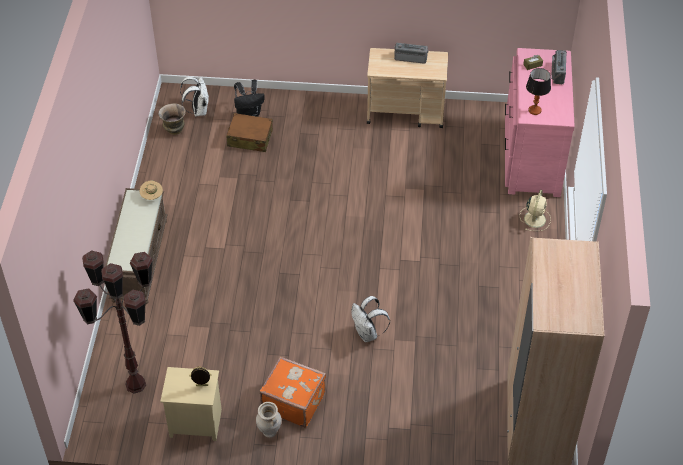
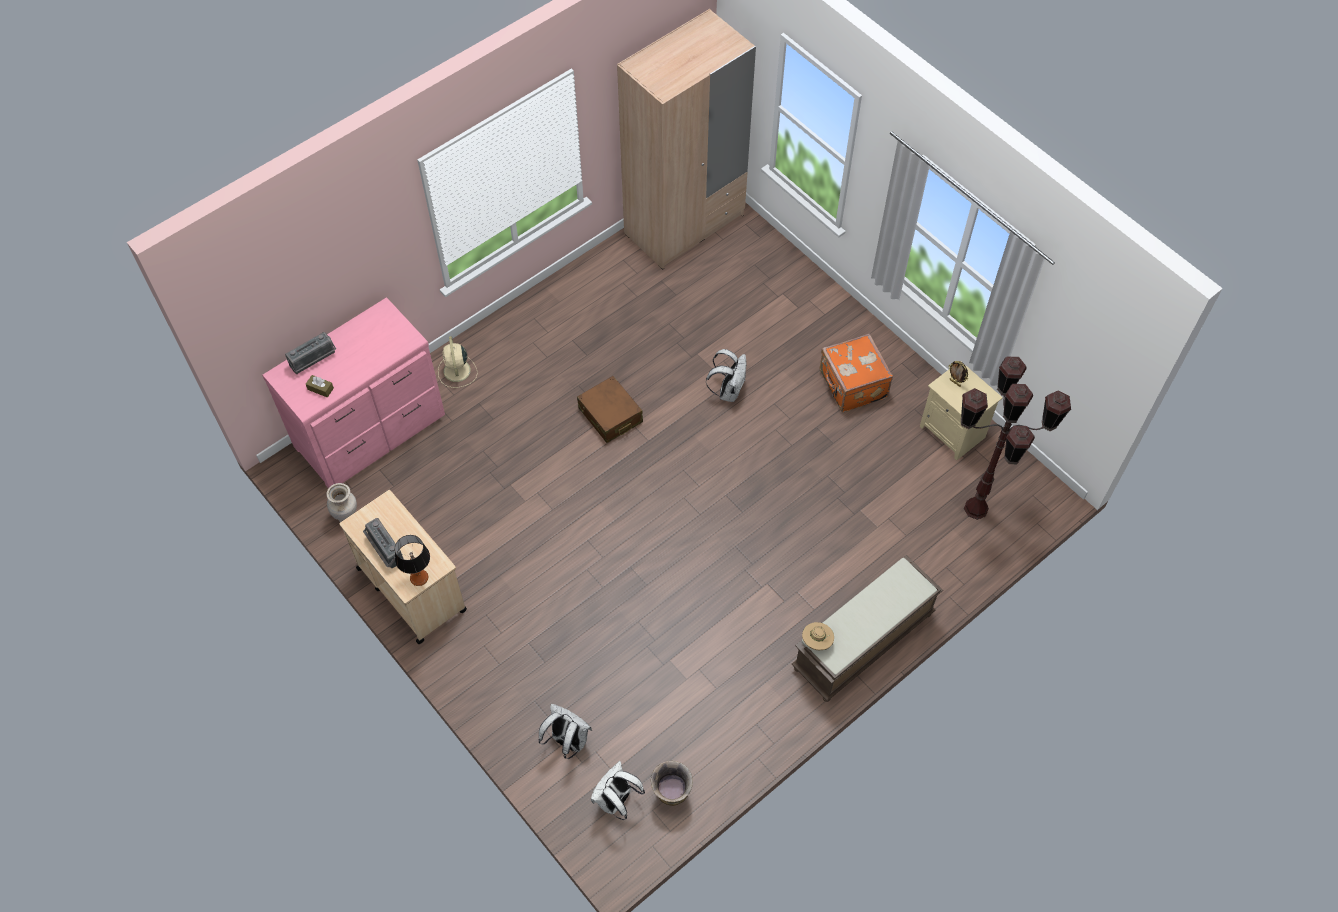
camera: 135 degrees left, 10 degrees up
brown suitcase [227,113,273,152] -> brown suitcase moved to [577,376,643,443]
black backpack [234,80,265,117] -> white backpack [538,704,592,759]
beige vase [256,402,282,438] -> beige vase moved to [327,483,357,522]
beige fan [520,189,551,231] -> beige fan turned 75 degrees counterclockwise [438,336,478,388]
table lamp [526,68,551,115] -> table lamp moved to [395,535,430,586]

